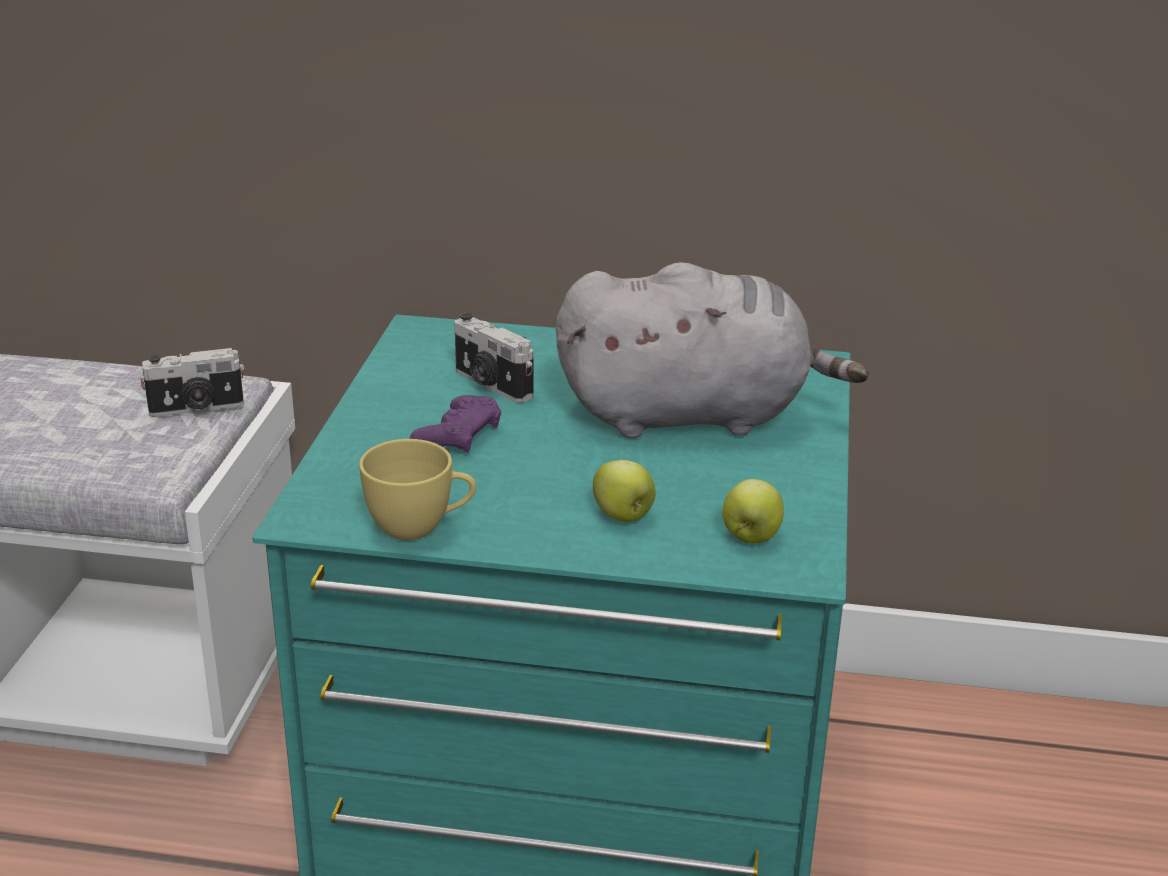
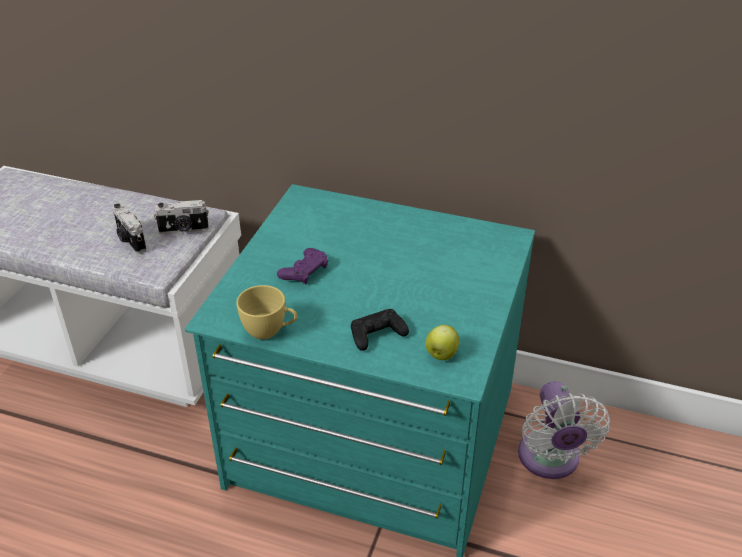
camera: 10 degrees right, 10 degrees up
camera [454,312,533,403] -> camera moved to [112,204,146,254]
grey plush toy [556,262,869,438] -> none
apple [593,460,656,522] -> black game controller [351,309,409,351]
none -> white fan [518,381,610,479]

